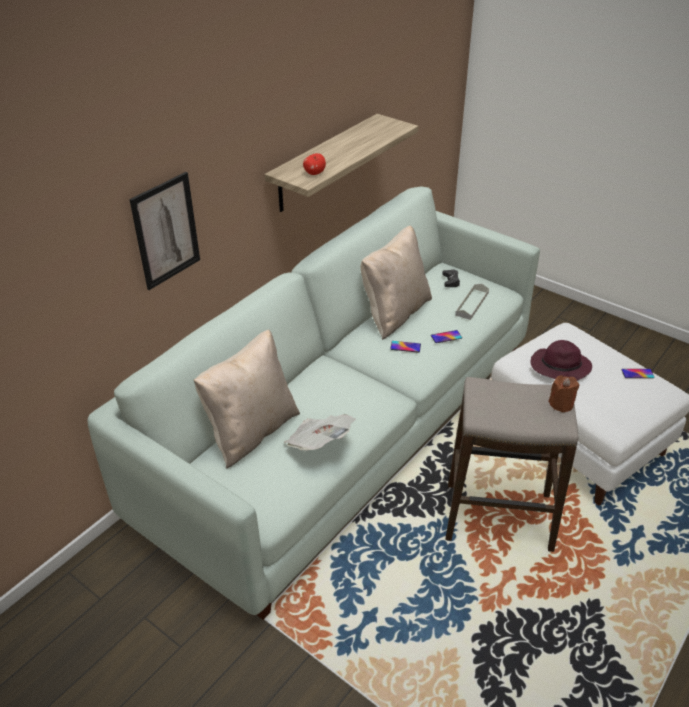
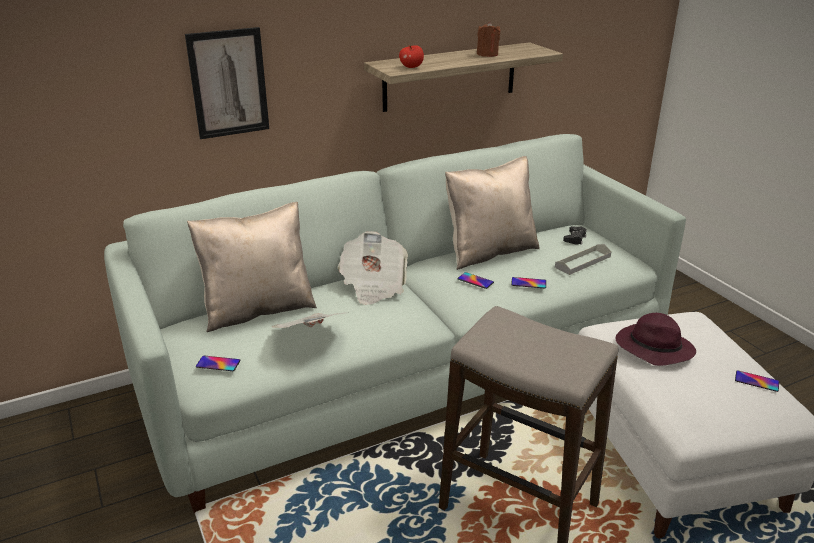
camera: 25 degrees right, 10 degrees down
brown candle [549,375,579,413] -> brown candle moved to [477,22,501,57]
none -> phone [196,356,241,371]
none -> newspaper [338,231,408,305]

